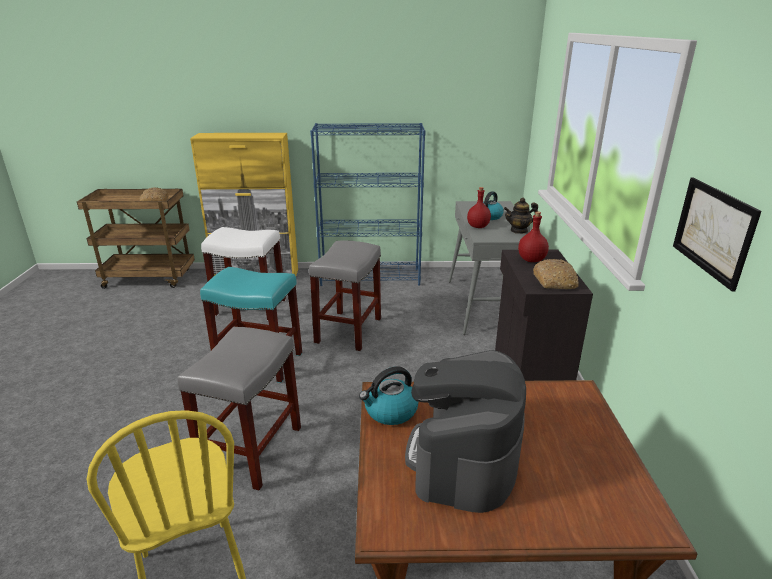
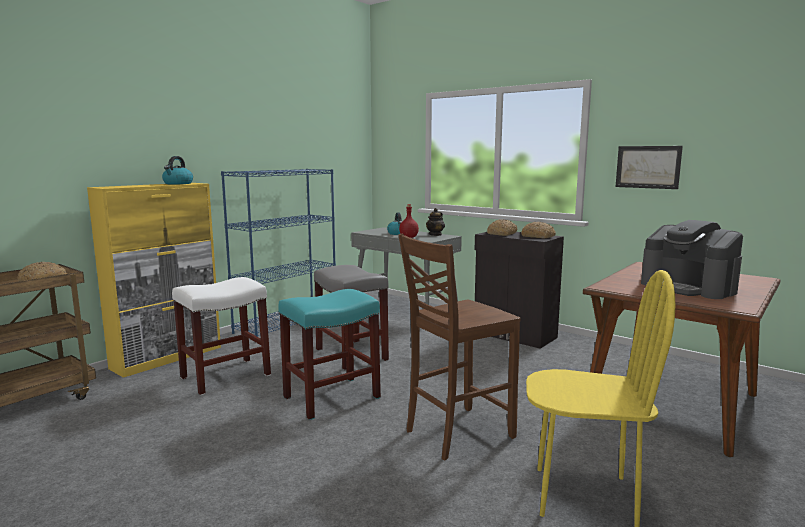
camera: 50 degrees left, 15 degrees down
grey stool [177,327,301,491] -> brown chair [398,234,521,460]
kettle [359,366,418,425] -> kettle moved to [162,156,193,184]
red bottle [518,211,549,262] -> bread [487,219,517,236]

